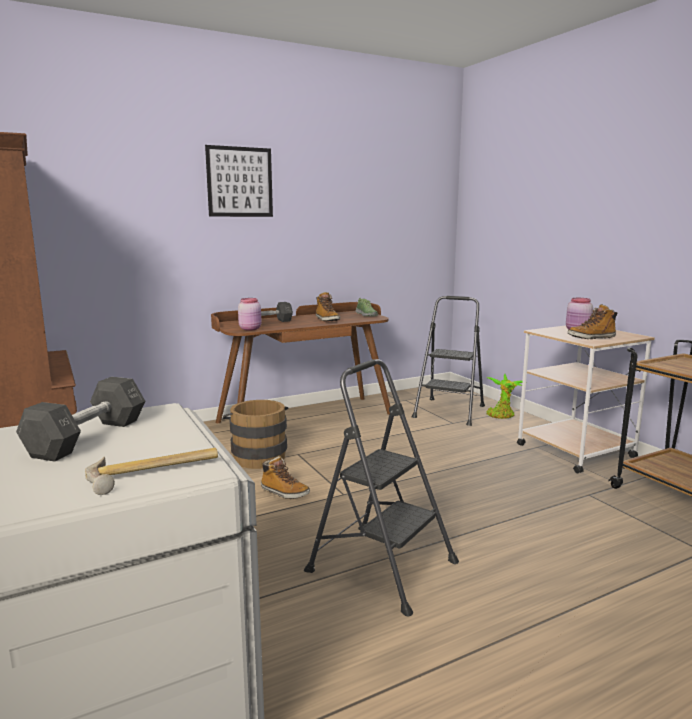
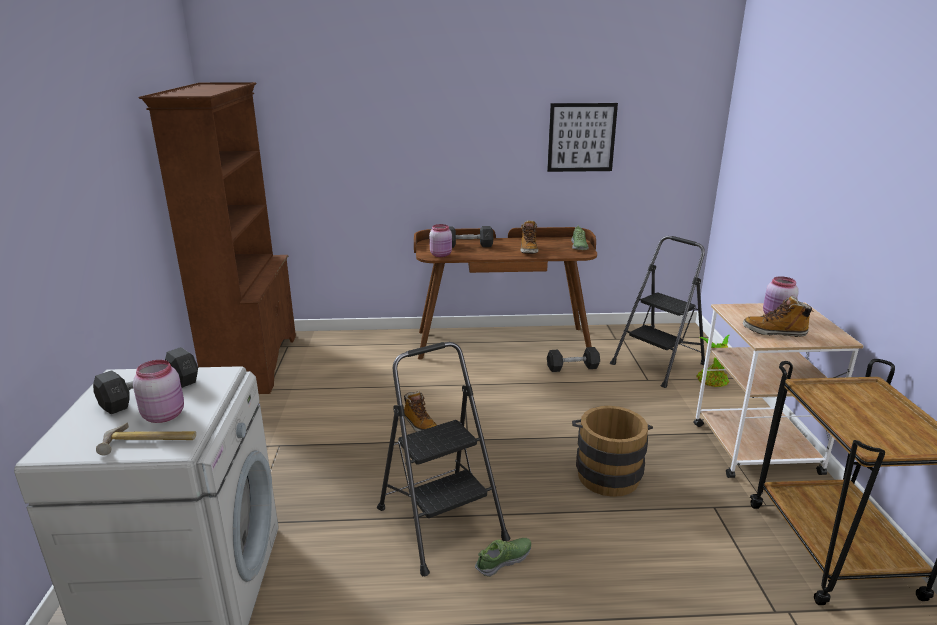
camera: 25 degrees right, 10 degrees up
picture [205,145,273,217] -> picture moved to [547,103,618,172]
brown bucket [223,400,289,469] -> brown bucket moved to [572,406,653,497]
none -> pink jar [133,360,184,423]
none -> shoe [475,538,531,577]
none -> grey dumbbell [547,347,600,372]

